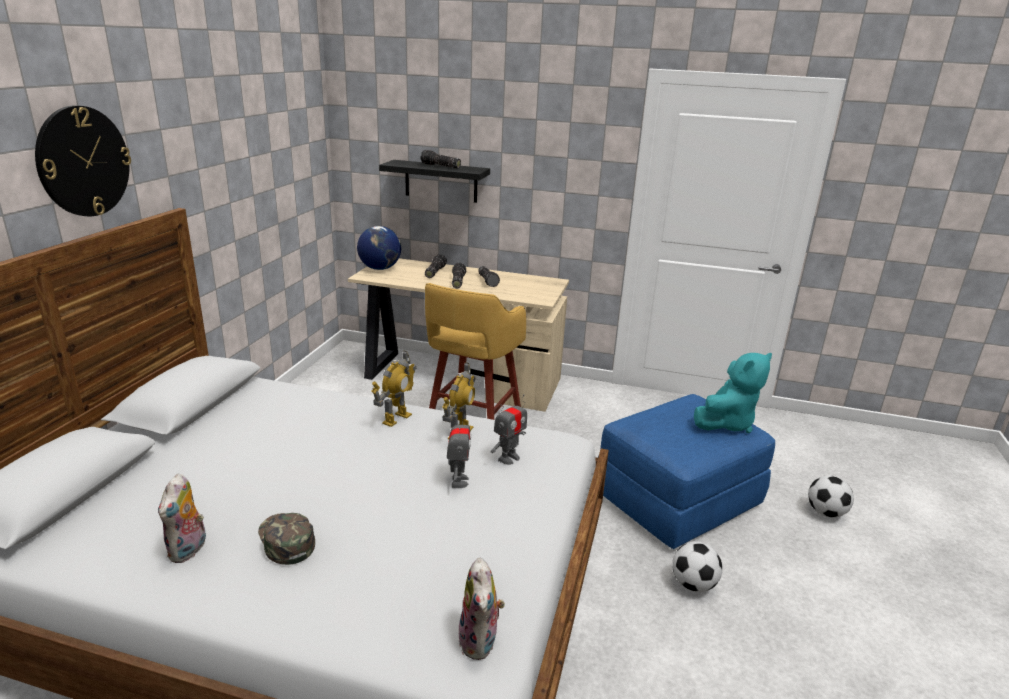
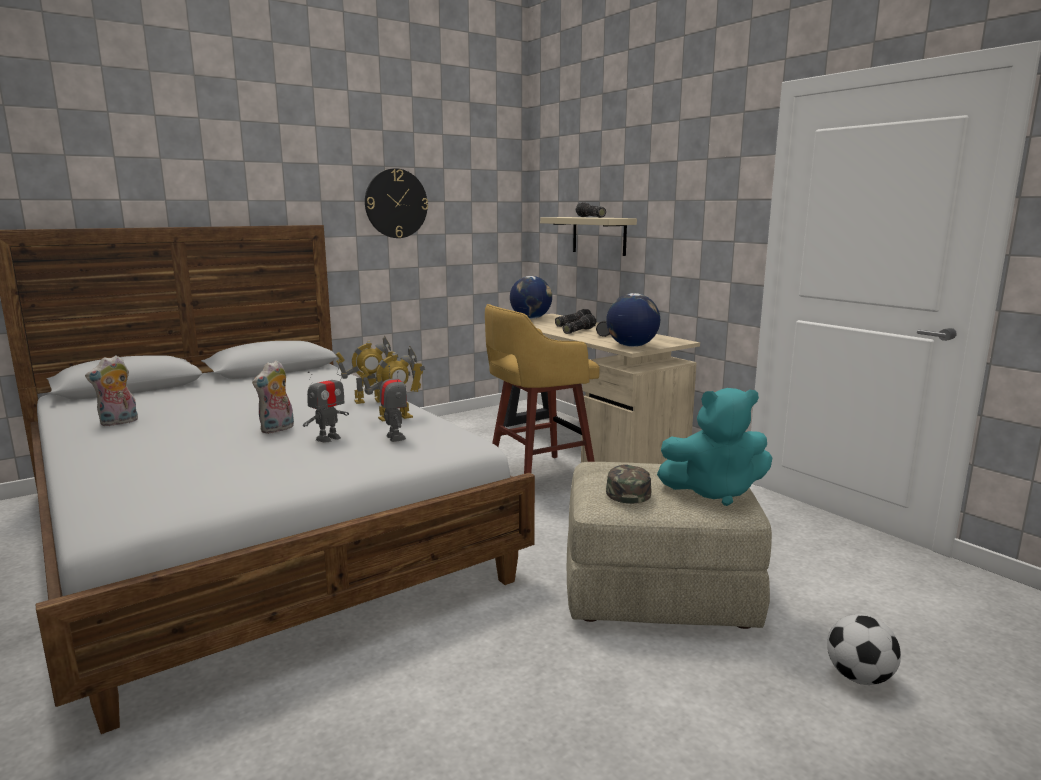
camera: 40 degrees right, 10 degrees down
wall clock [35,105,131,216] -> wall clock moved to [365,168,428,238]
green cap [258,513,315,565] -> green cap moved to [606,464,652,504]
black shelf [379,160,490,203] -> beige shelf [540,217,637,256]
plush toy [458,558,505,660] -> plush toy moved to [252,360,294,434]
toy robot [491,394,527,465] -> toy robot turned 105 degrees counterclockwise [380,366,407,442]
blue ottoman [601,394,775,549] -> beige ottoman [567,462,772,629]
football [672,541,722,592] -> none
none -> globe [606,293,660,347]

